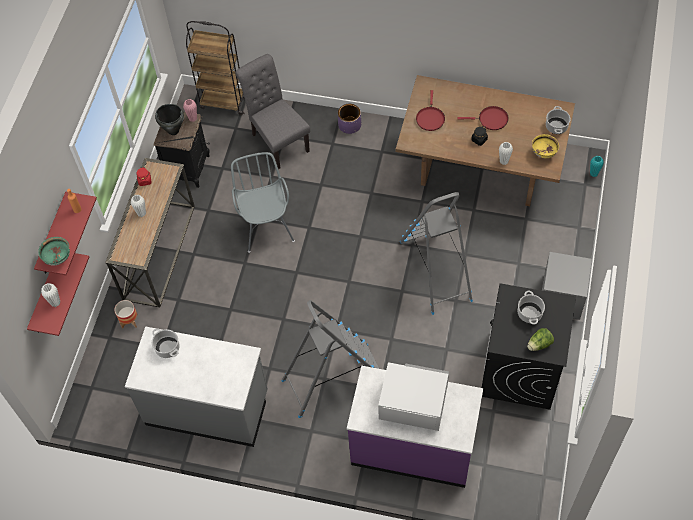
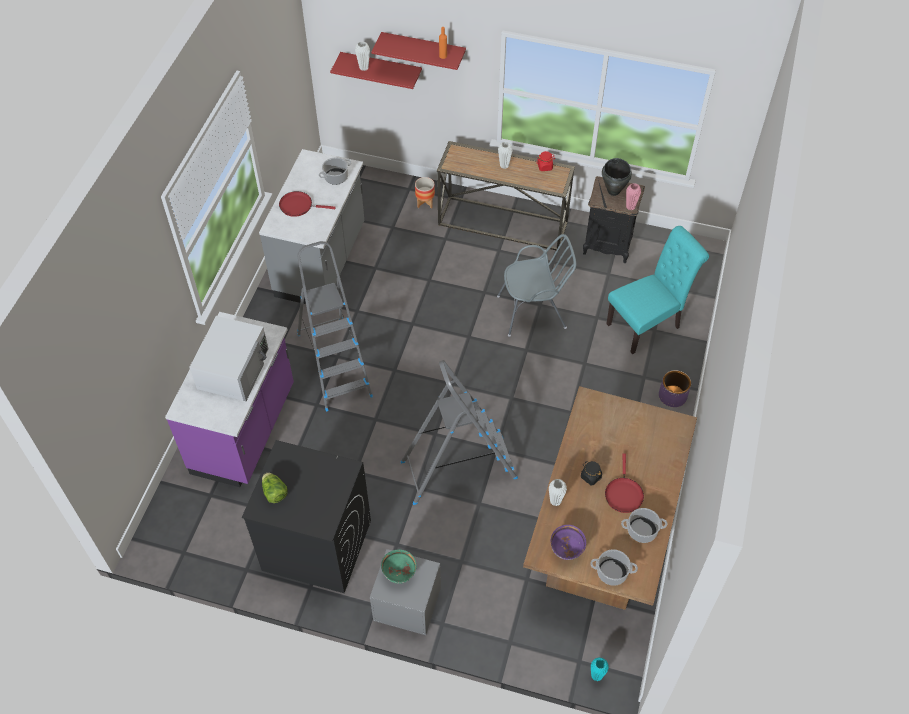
camera: 90 degrees right, 5 degrees down
green bowl [38,237,70,266] -> green bowl moved to [381,550,417,584]
brown cart [186,21,245,115] -> none
grey chair [235,54,310,169] -> turquoise chair [607,226,709,354]
red frying pan [416,90,445,131] -> red frying pan moved to [279,191,336,217]
cooking pot [517,291,545,325] -> cooking pot moved to [621,508,667,543]
yellow bowl [532,134,559,158] -> purple bowl [551,525,586,560]

